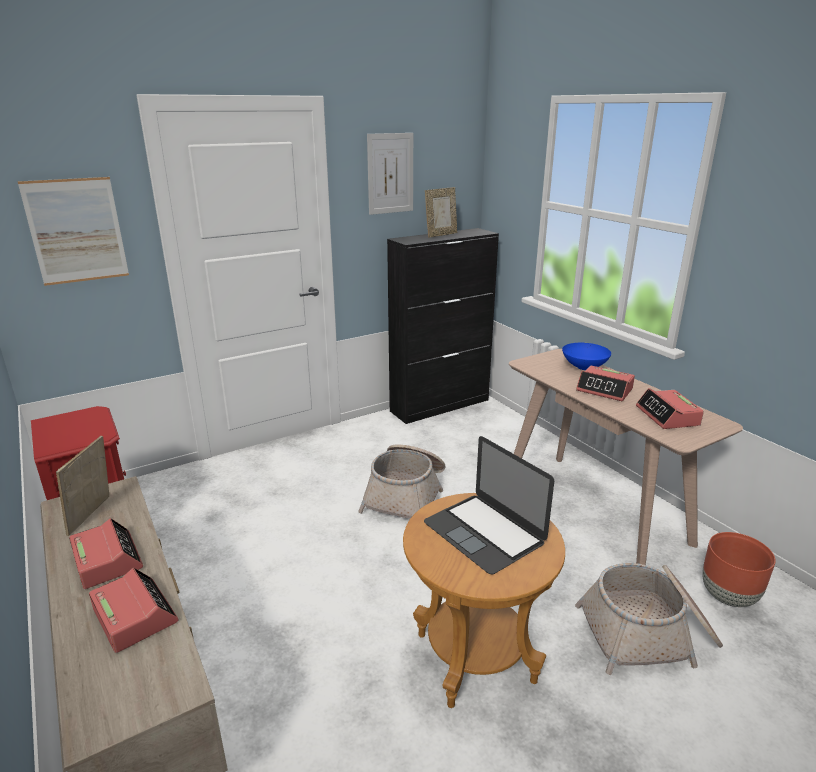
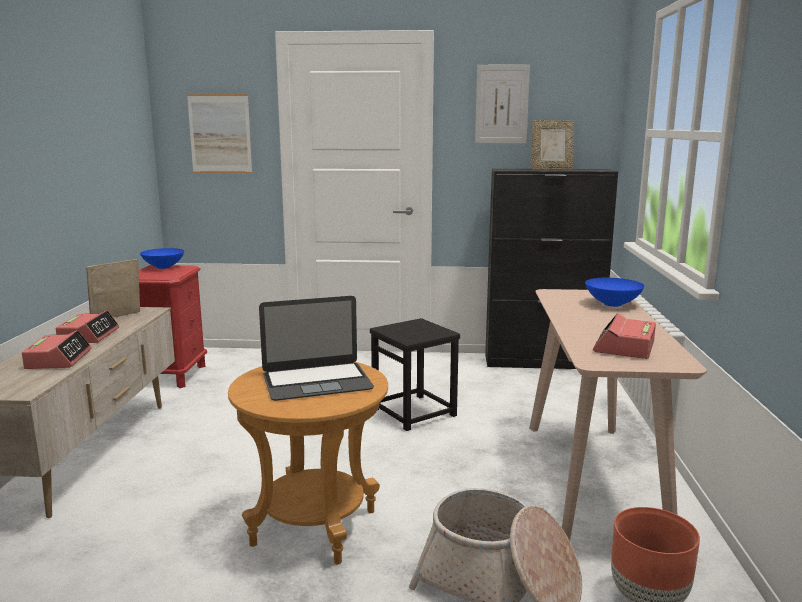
camera: 35 degrees right, 10 degrees down
basket [358,445,446,519] -> black stool [370,318,460,431]
laptop [424,436,554,575] -> laptop turned 105 degrees counterclockwise [259,296,374,401]
alarm clock [576,366,635,401] -> none
none -> blue bowl [140,248,184,269]

